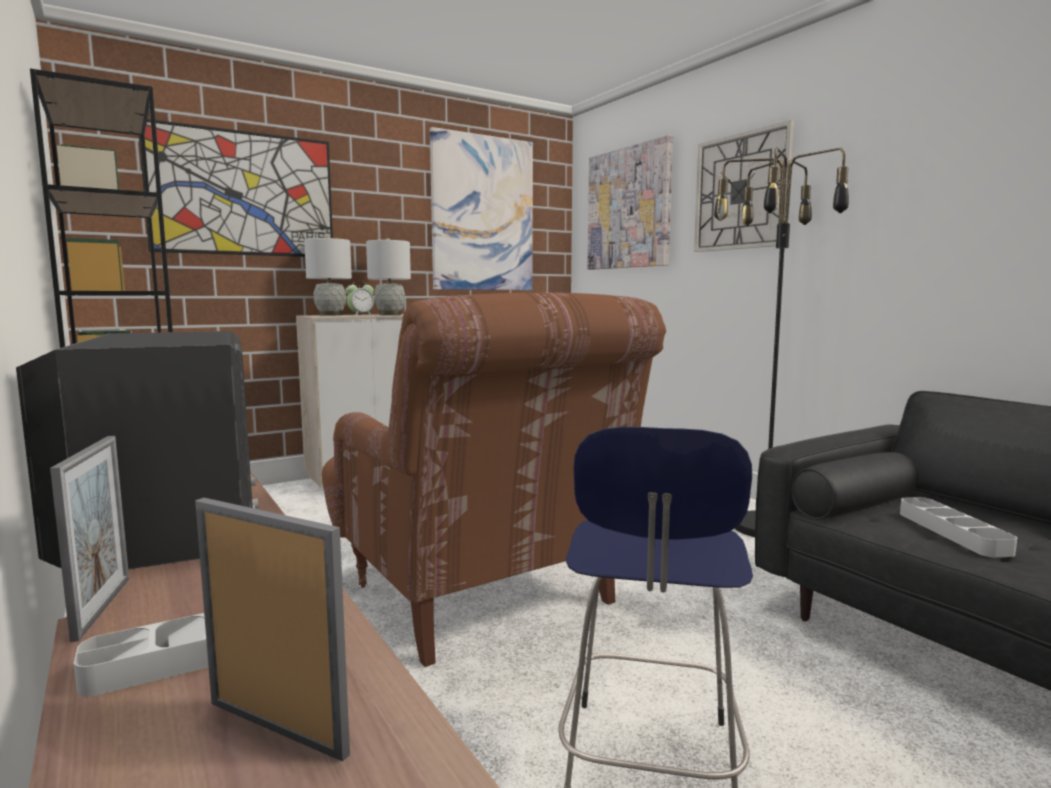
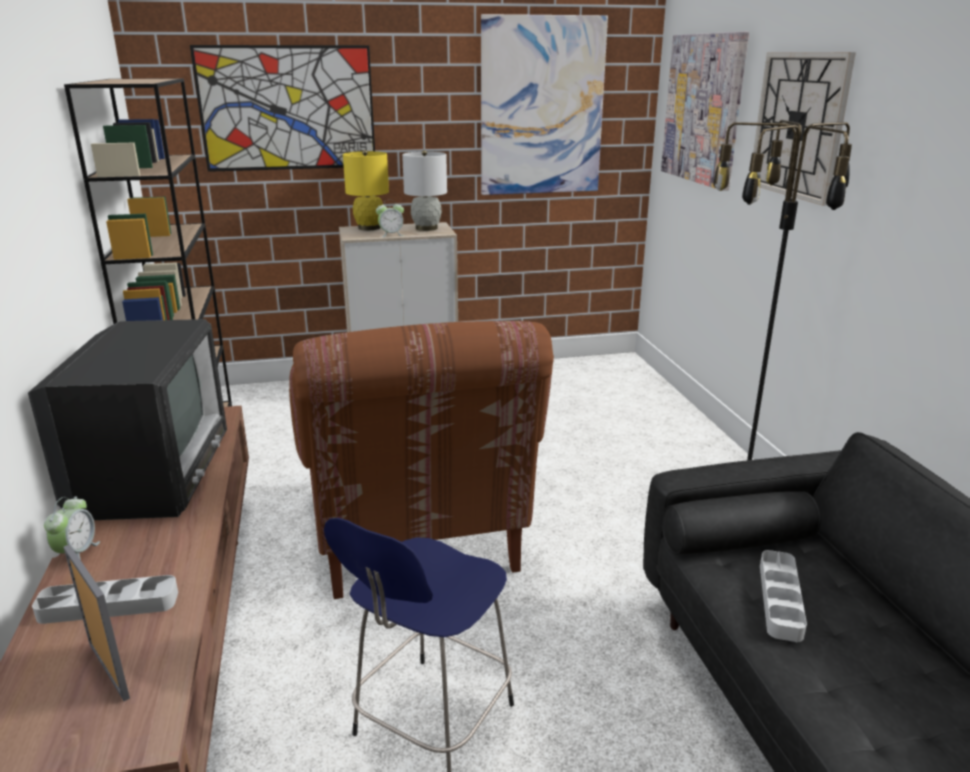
camera: 20 degrees right, 15 degrees up
picture frame [50,436,129,642] -> alarm clock [44,497,100,560]
white table lamp [304,236,352,315] -> yellow table lamp [343,150,389,230]

